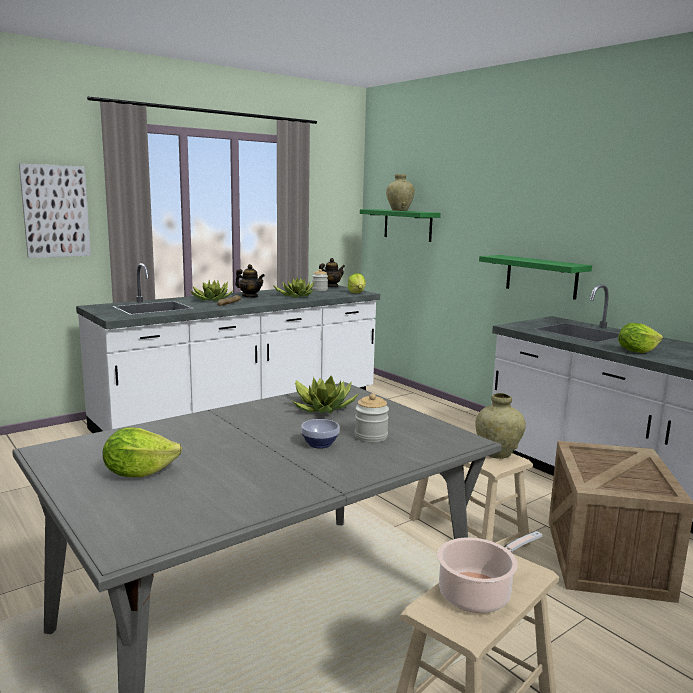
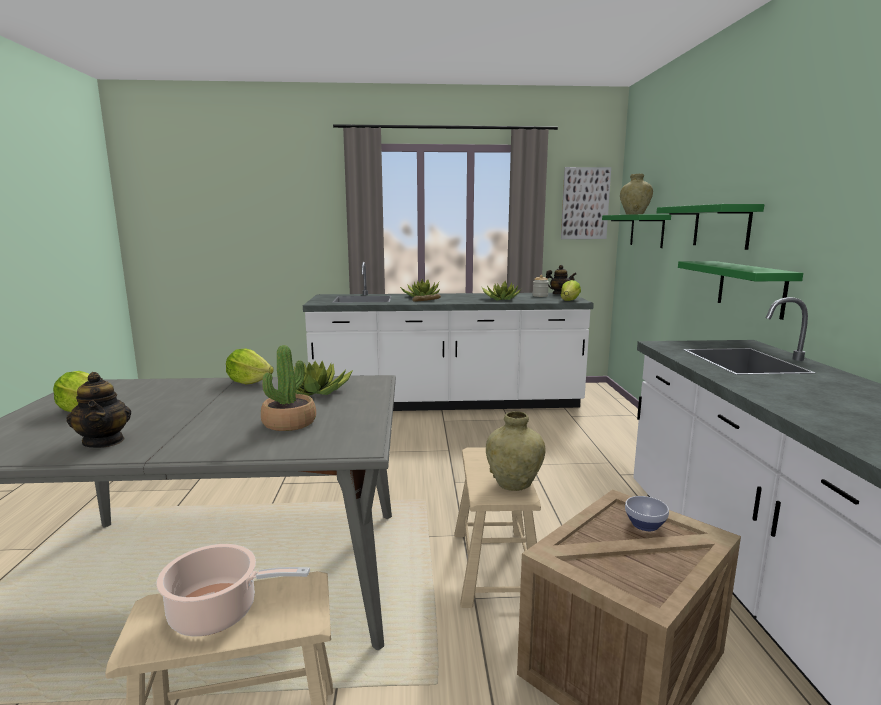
camera: 35 degrees right, 0 degrees up
picture [19,164,91,258] -> picture moved to [561,167,611,239]
teapot [235,264,265,297] -> teapot moved to [67,372,131,448]
bowl [301,419,340,449] -> bowl moved to [625,496,669,531]
jar [355,394,389,442] -> potted plant [261,345,316,431]
lettuce [618,323,663,353] -> lettuce moved to [226,348,274,384]
none -> green shelf [656,204,764,250]

